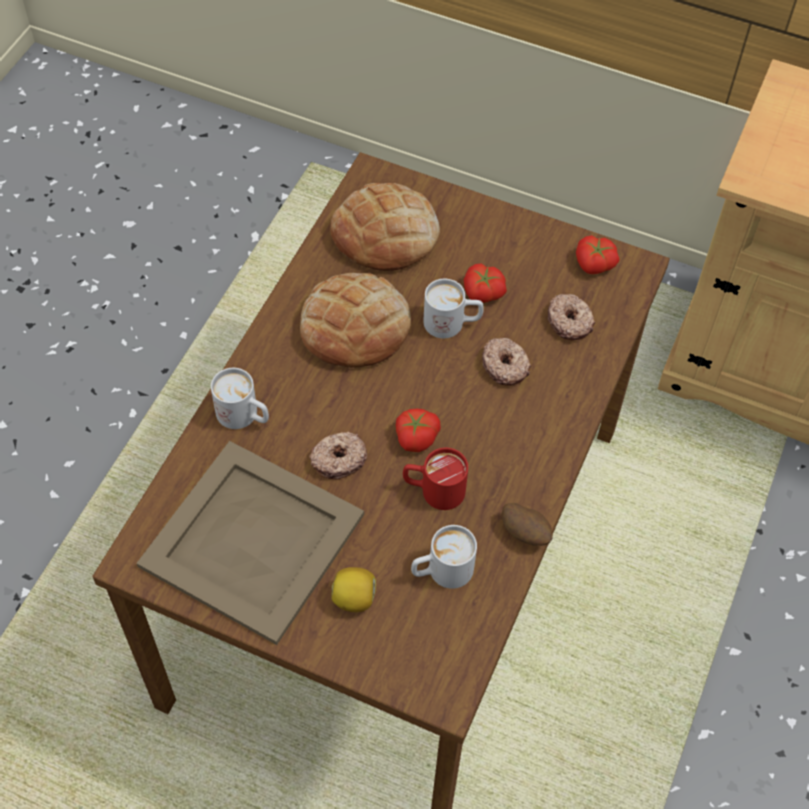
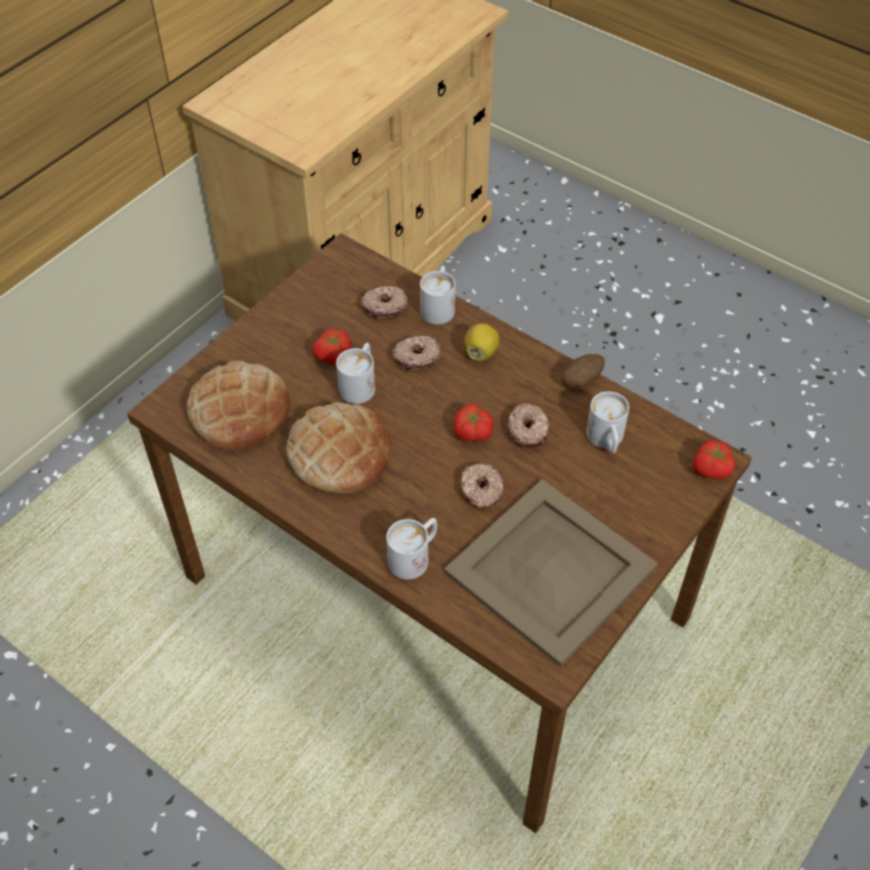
camera: 75 degrees left, 5 degrees down
lemon [331,567,376,612] -> lemon moved to [464,323,499,361]
red mug [403,448,468,510] -> donut [507,403,549,448]
tomato [576,235,620,274] -> tomato moved to [693,440,735,479]
none -> white mug [420,266,455,324]

